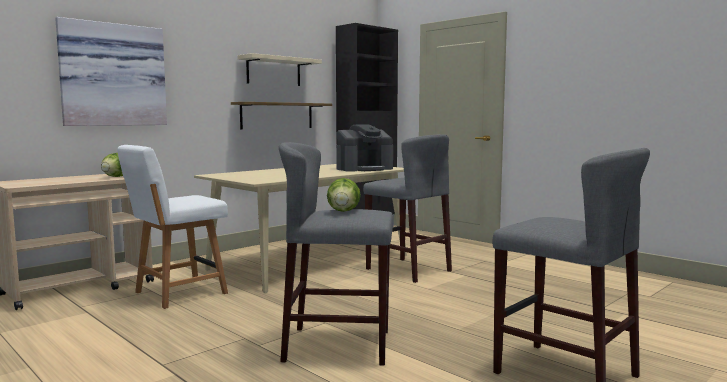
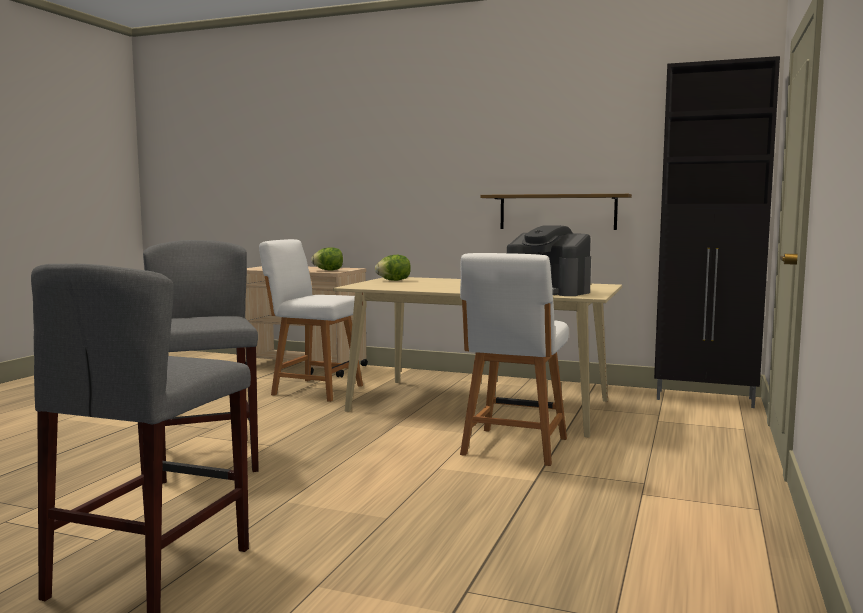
camera: 65 degrees right, 0 degrees up
picture [55,17,167,126] -> none
beige shelf [237,53,322,86] -> none
lettuce [327,178,361,212] -> lettuce moved to [375,255,411,281]
grey stool [363,134,452,283] -> white chair [460,253,569,466]

